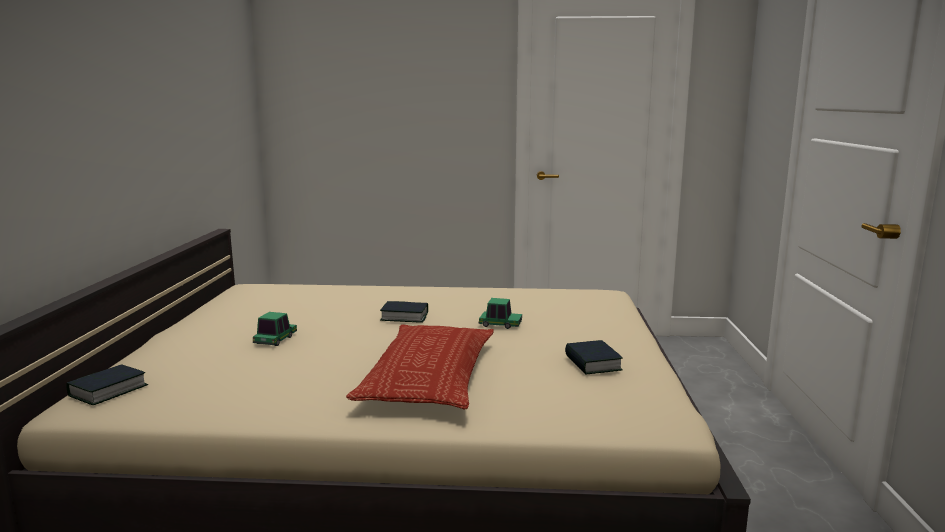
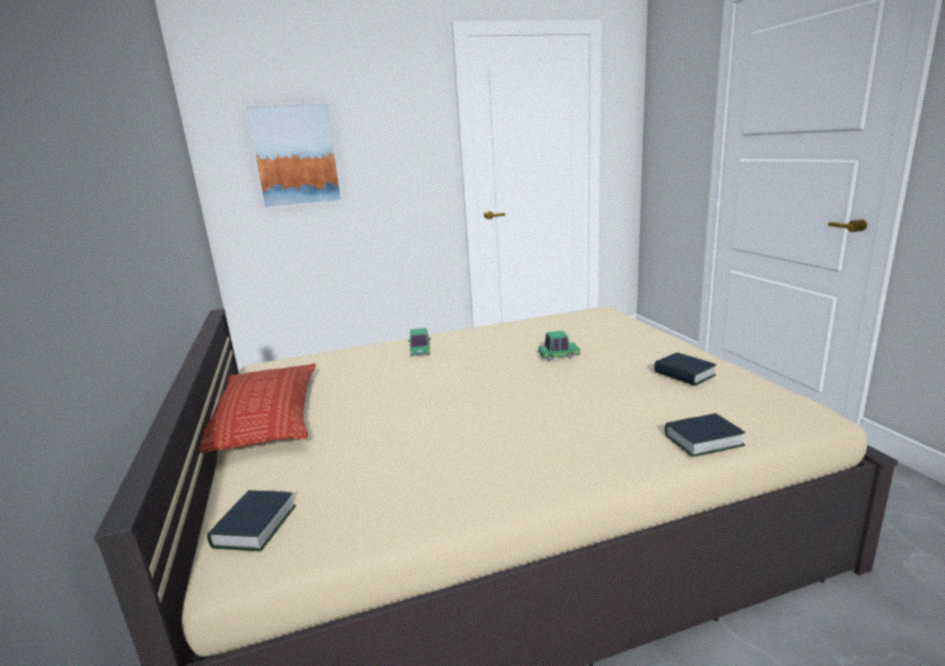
camera: 20 degrees left, 5 degrees up
toy car [253,312,297,346] -> toy car moved to [408,328,431,356]
pillow [346,324,494,409] -> pillow moved to [199,363,316,454]
book [380,301,428,323] -> book moved to [665,413,745,457]
none -> picture [244,102,343,209]

